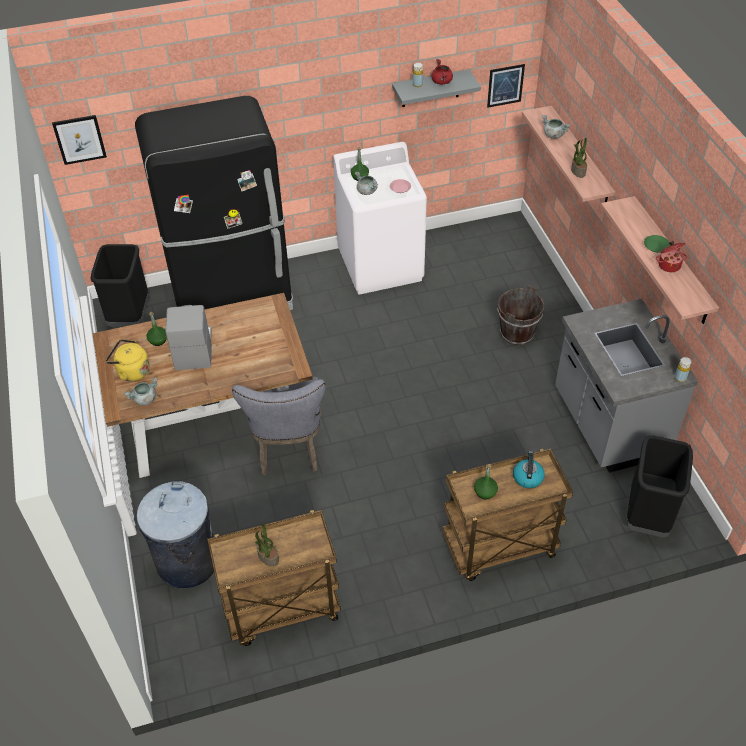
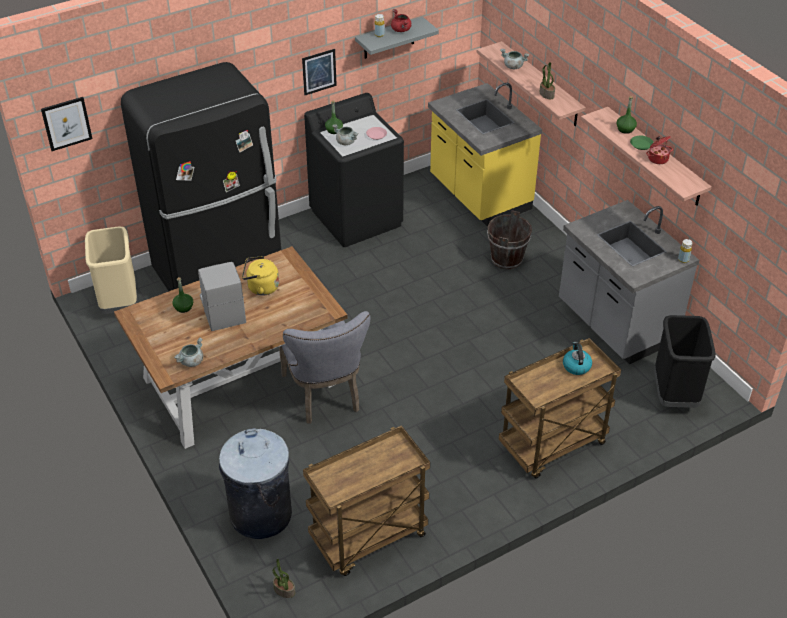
camera: 15 degrees left, 5 degrees down
black trash can [91,244,149,327] -> beige trash can [85,226,138,314]
yellow kettle [106,339,150,382] -> yellow kettle moved to [242,256,279,295]
potted plant [255,524,279,566] -> potted plant moved to [273,559,295,598]
white washing machine [333,142,427,294] -> black washing machine [304,93,404,247]
green bottle [474,464,498,499] -> green bottle moved to [617,96,637,134]
picture [487,64,525,108] -> picture moved to [302,49,337,95]
none -> yellow counter [428,83,542,226]

